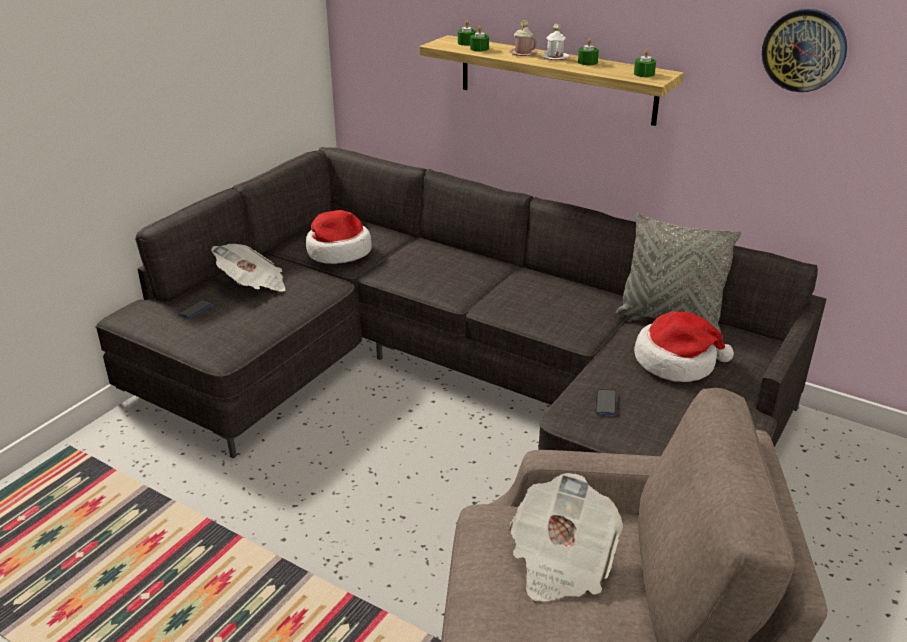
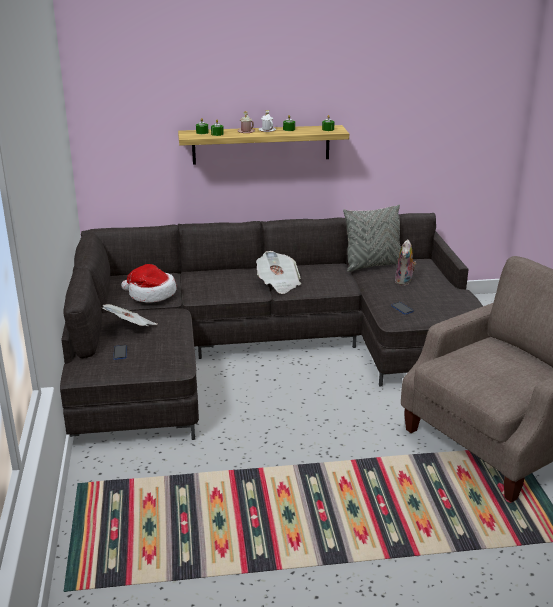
camera: 40 degrees left, 5 degrees down
newspaper [510,473,623,601] -> newspaper moved to [256,251,301,294]
hat [634,311,734,382] -> plush toy [395,239,416,286]
wall clock [762,9,847,92] -> none

